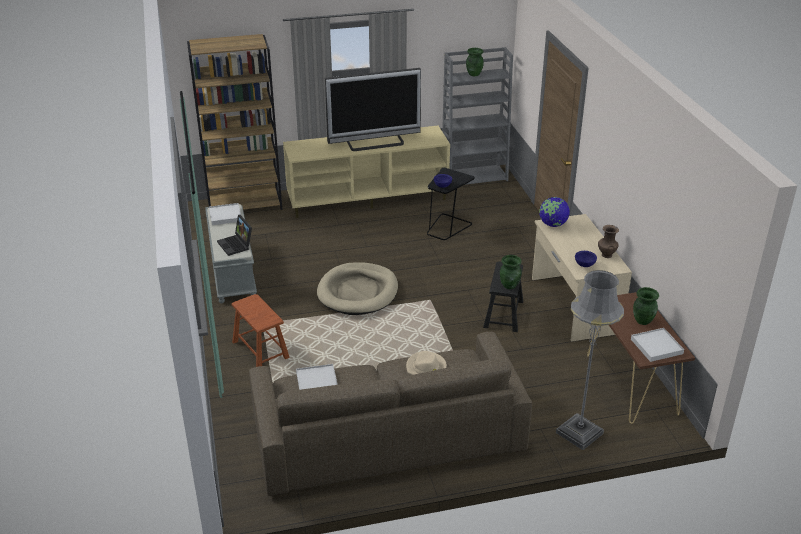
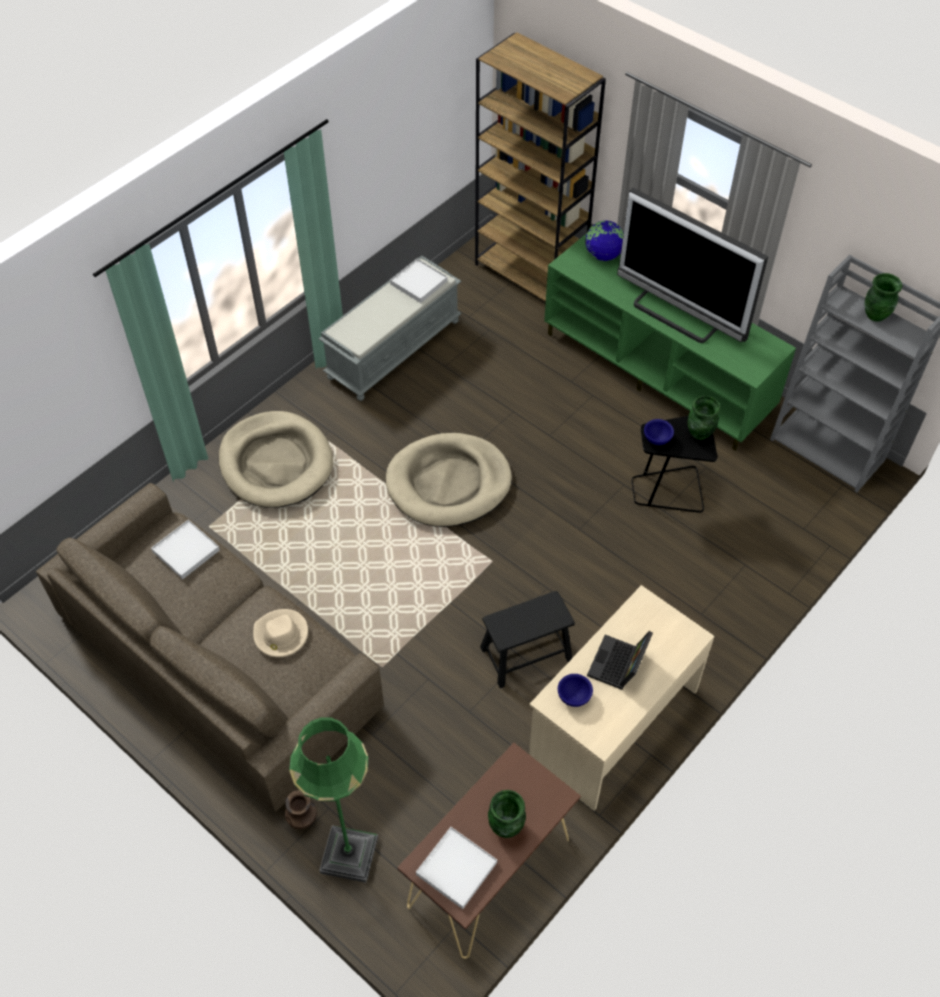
camera: 55 degrees right, 20 degrees up
laptop [217,215,252,256] -> laptop moved to [587,631,653,690]
brown stool [232,294,290,367] -> beige dog bed [219,411,333,508]
beige tv stand [283,126,450,218] -> green tv stand [544,233,796,451]
green vase [500,255,522,289] -> green vase moved to [688,395,720,440]
globe [539,197,570,227] -> globe moved to [585,220,624,261]
grey floor lamp [556,270,624,450] -> green floor lamp [289,717,378,883]
brown vase [598,225,619,258] -> brown vase moved to [285,790,317,829]

